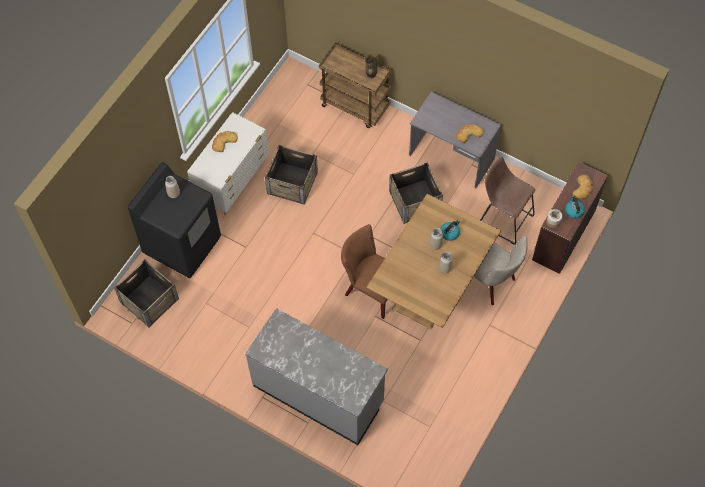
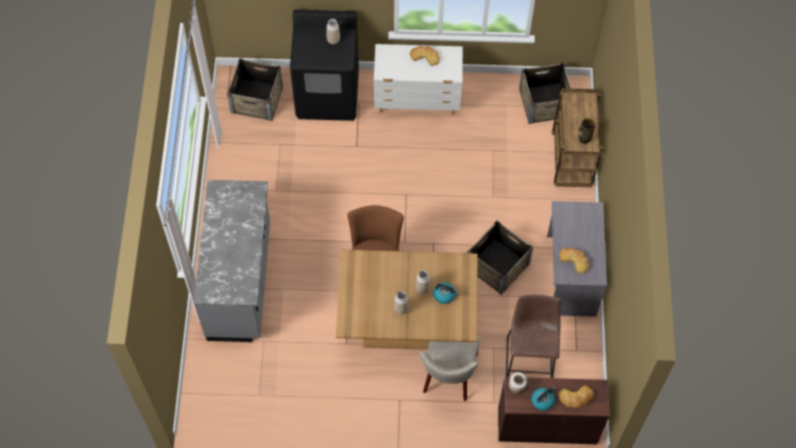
camera: 60 degrees right, 0 degrees up
crate [265,145,318,205] -> crate moved to [519,63,572,124]

